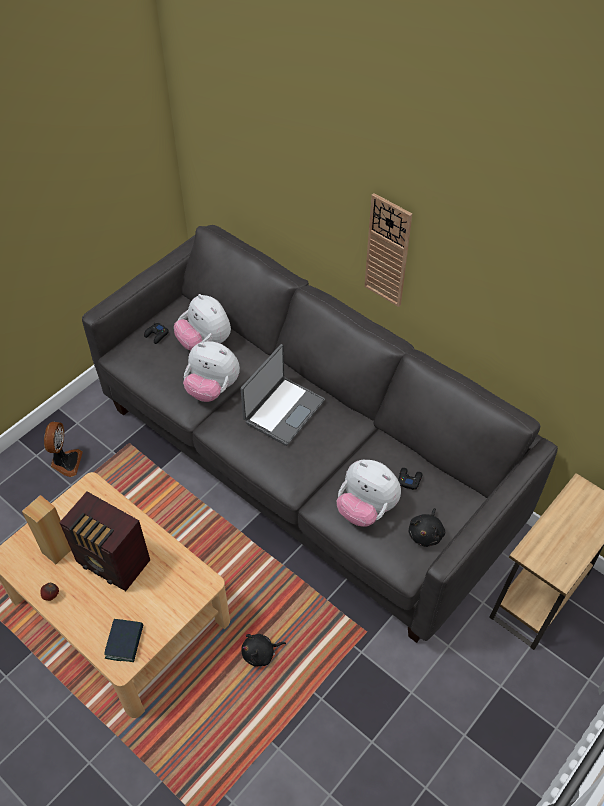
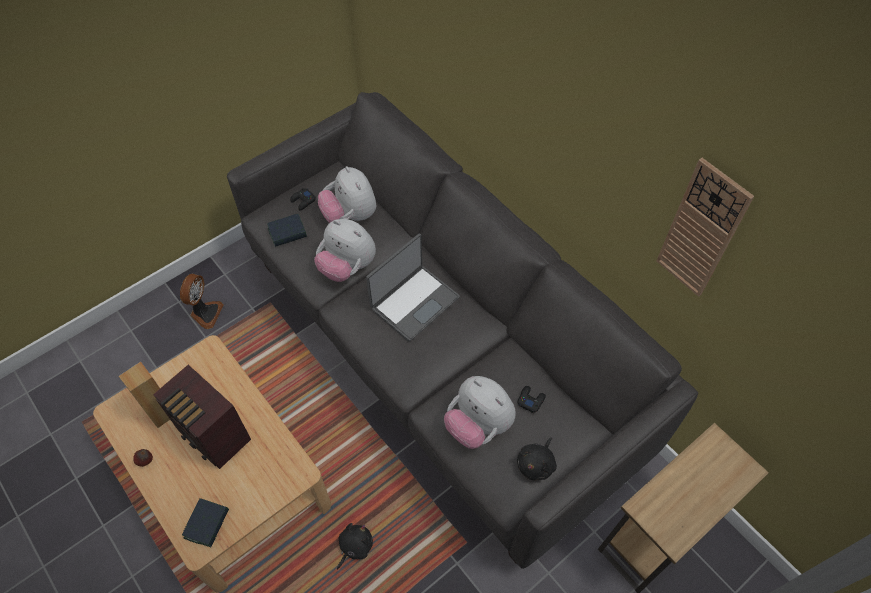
camera: 10 degrees right, 5 degrees up
black plush toy [241,634,286,667] -> black plush toy turned 135 degrees clockwise [337,523,373,569]
wall clock [364,193,412,307] -> wall clock moved to [657,158,754,297]
none -> book [267,214,307,247]

